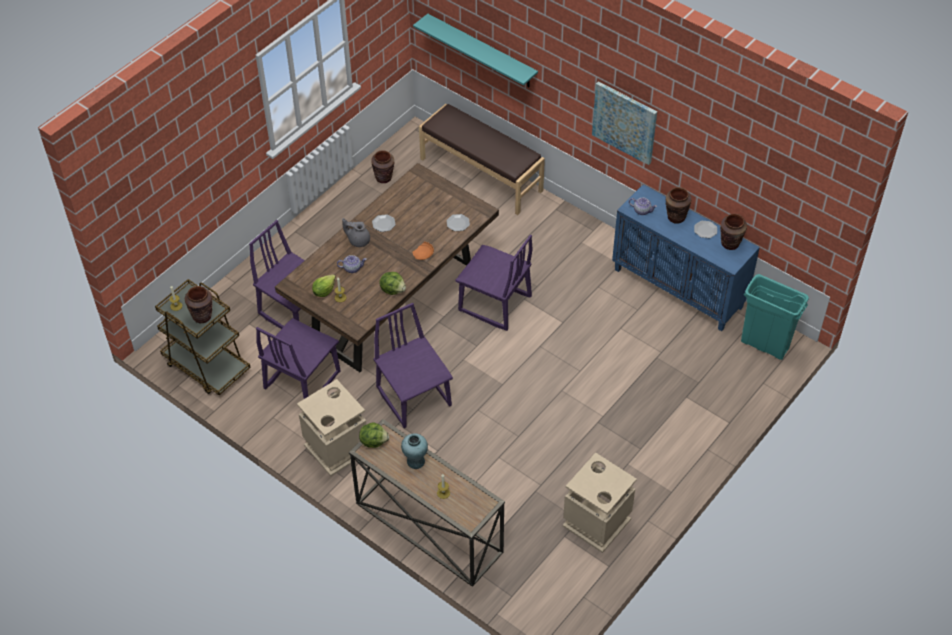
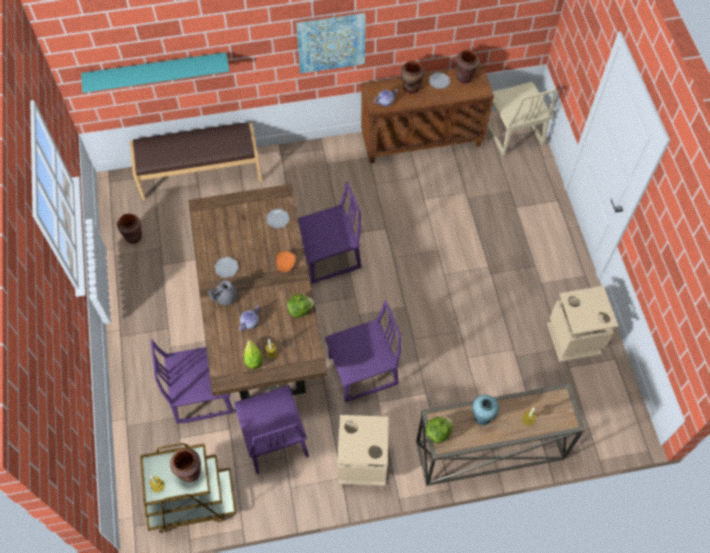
camera: 50 degrees left, 10 degrees up
purple chair [373,303,453,428] -> purple chair turned 150 degrees clockwise [325,300,402,402]
blue cabinet [612,184,760,331] -> brown cabinet [361,65,494,164]
turquoise trash can [741,274,809,360] -> beige chair [488,82,556,156]

